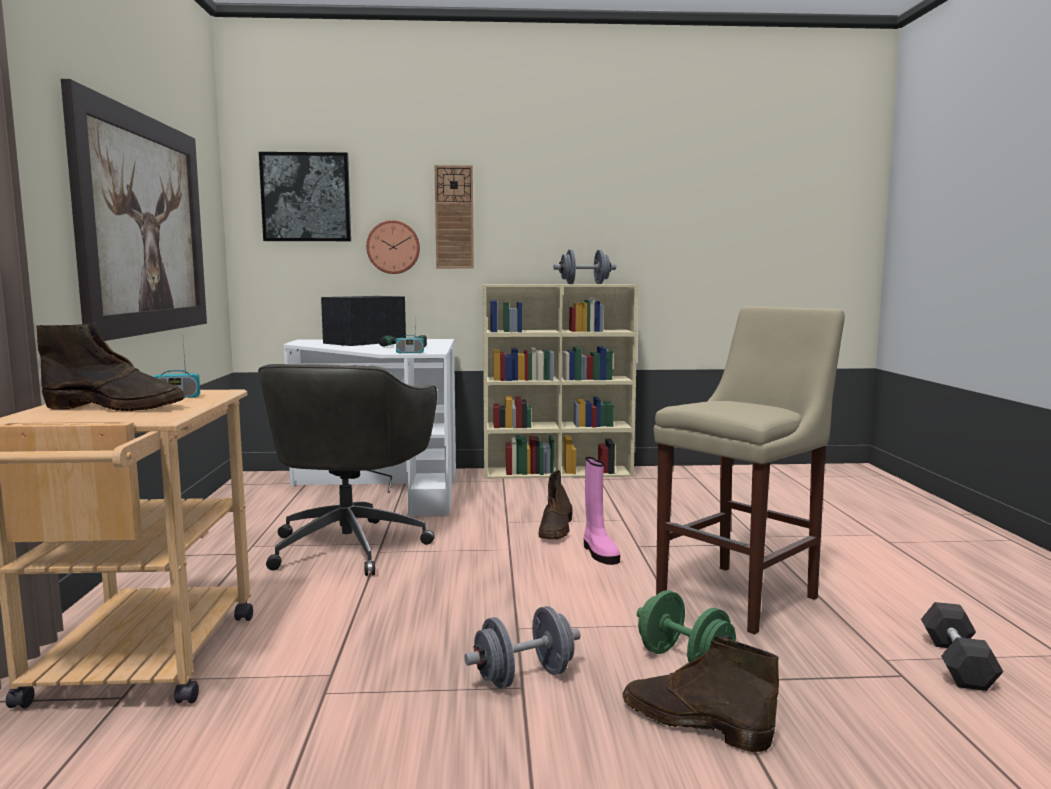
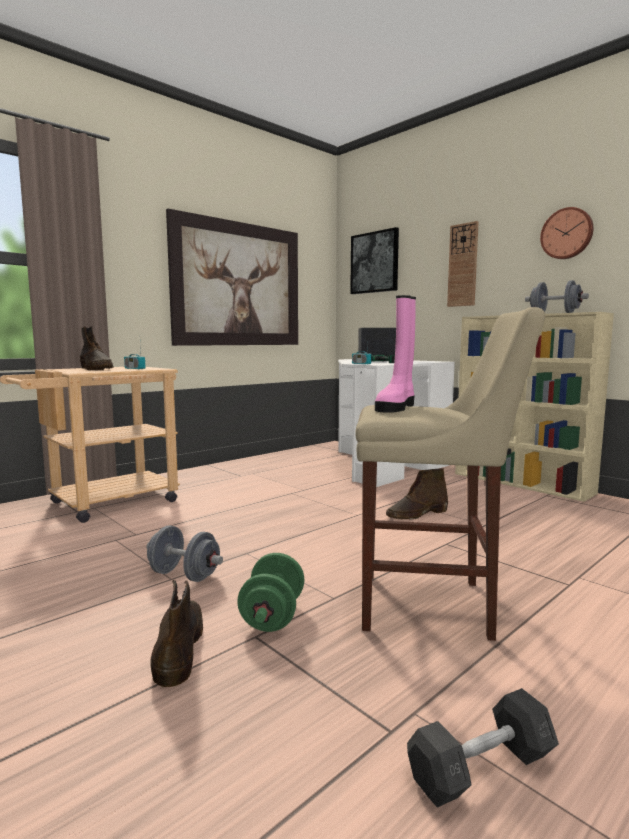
camera: 50 degrees right, 0 degrees up
grey office chair [258,364,437,576] -> none
wall clock [366,220,420,274] -> wall clock moved to [540,207,593,259]
pink boot [584,457,620,565] -> pink boot moved to [375,295,416,413]

